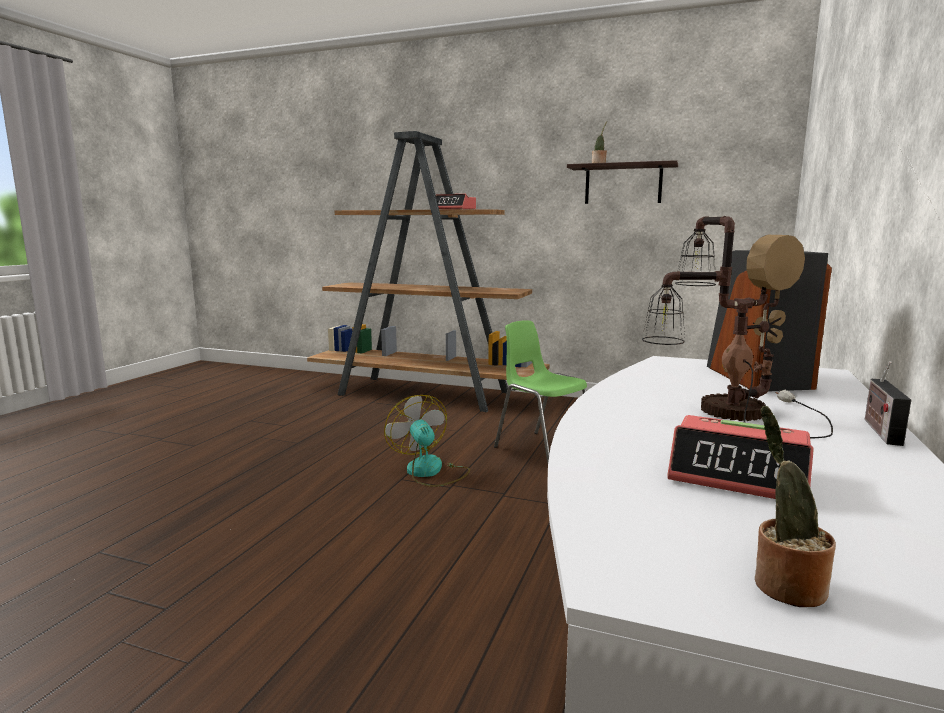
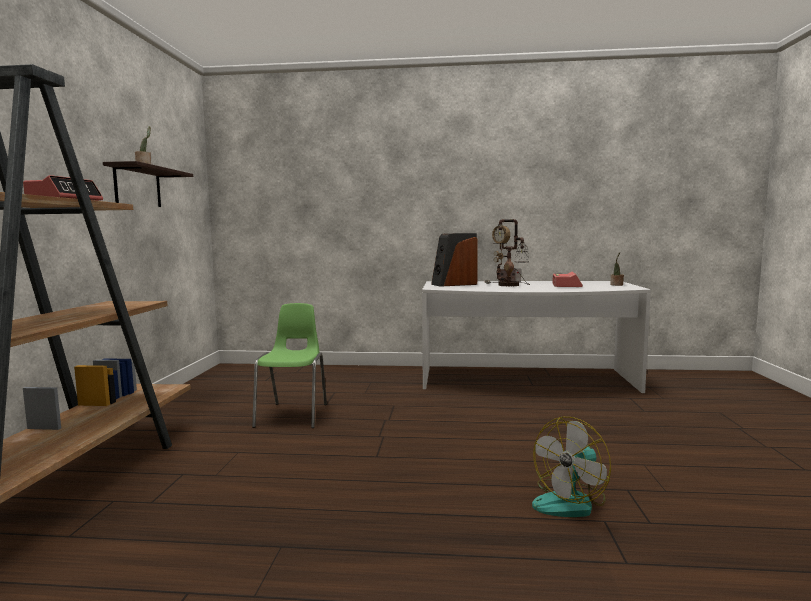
camera: 105 degrees left, 5 degrees down
fan [384,395,470,487] -> fan moved to [532,417,611,517]
green chair [494,320,587,463] -> green chair turned 150 degrees clockwise [252,303,327,428]

